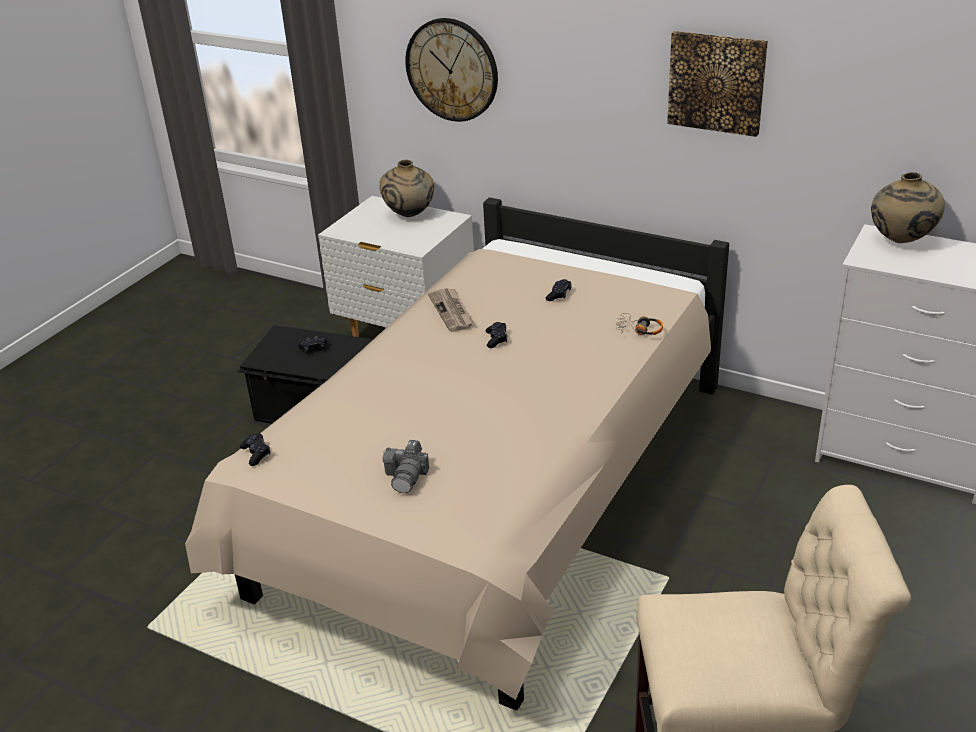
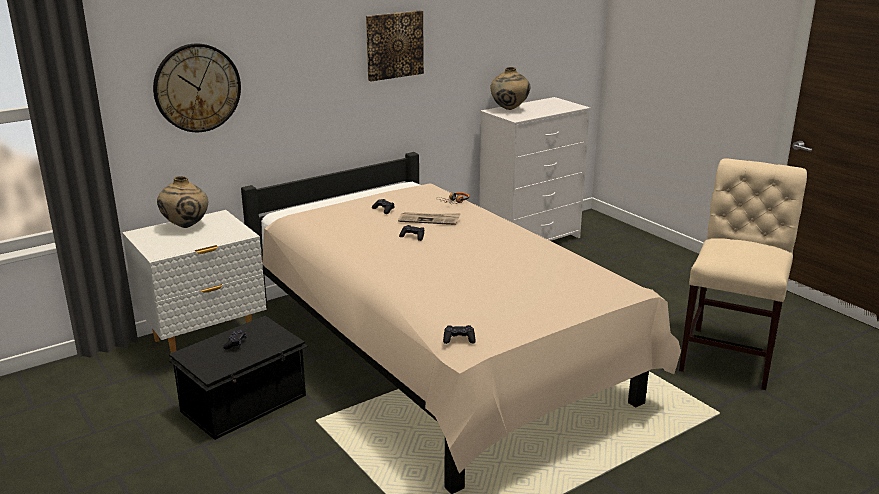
camera: 65 degrees left, 10 degrees down
camera [383,440,429,493] -> none
newspaper [428,288,474,332] -> newspaper moved to [398,212,461,225]

